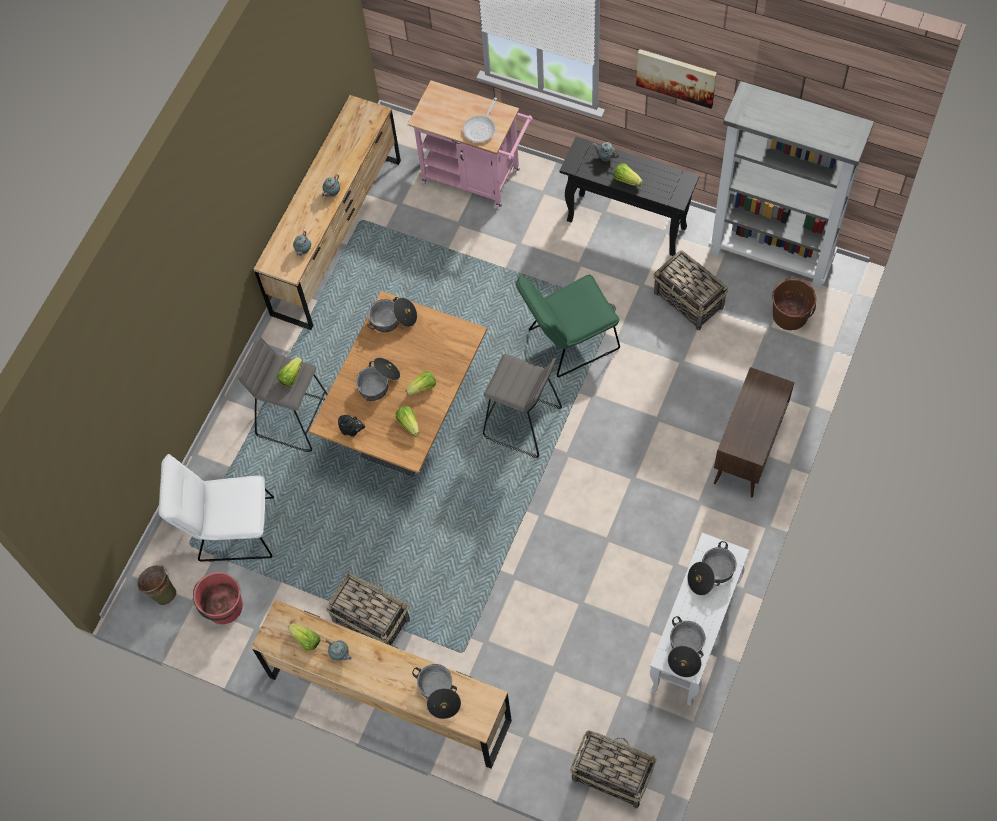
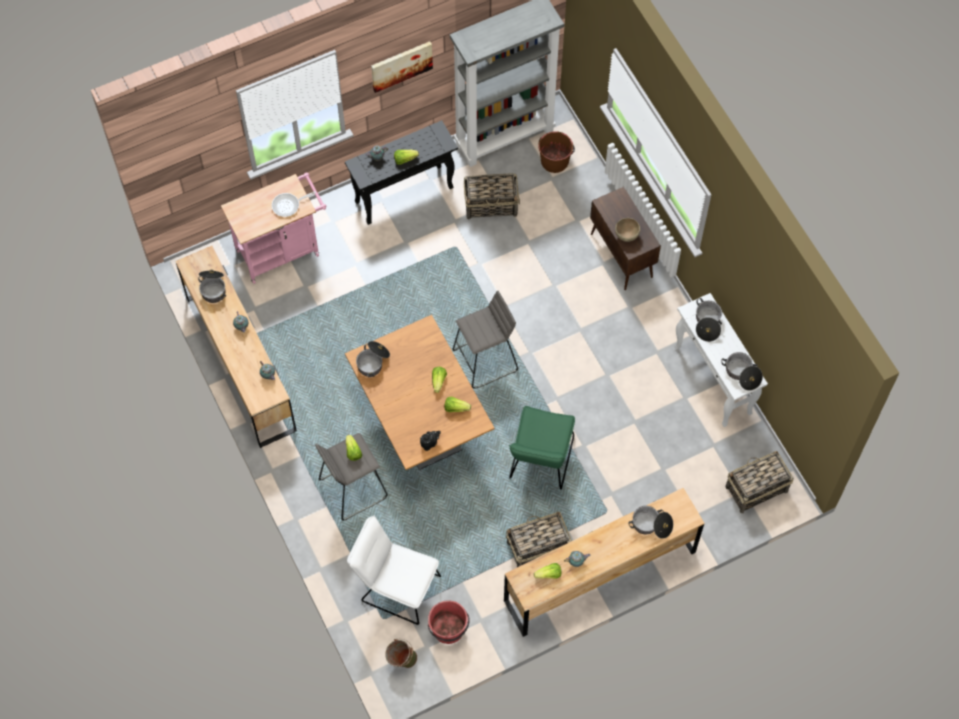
camera: 55 degrees left, 0 degrees up
white chair [159,454,274,562] -> white chair turned 75 degrees clockwise [347,516,441,625]
cooking pot [356,358,400,401] -> cooking pot moved to [198,270,226,303]
frying pan [463,98,497,143] -> frying pan turned 90 degrees clockwise [272,191,316,217]
green chair [516,275,620,377] -> green chair moved to [509,406,575,489]
none -> brown bowl [615,218,640,242]

